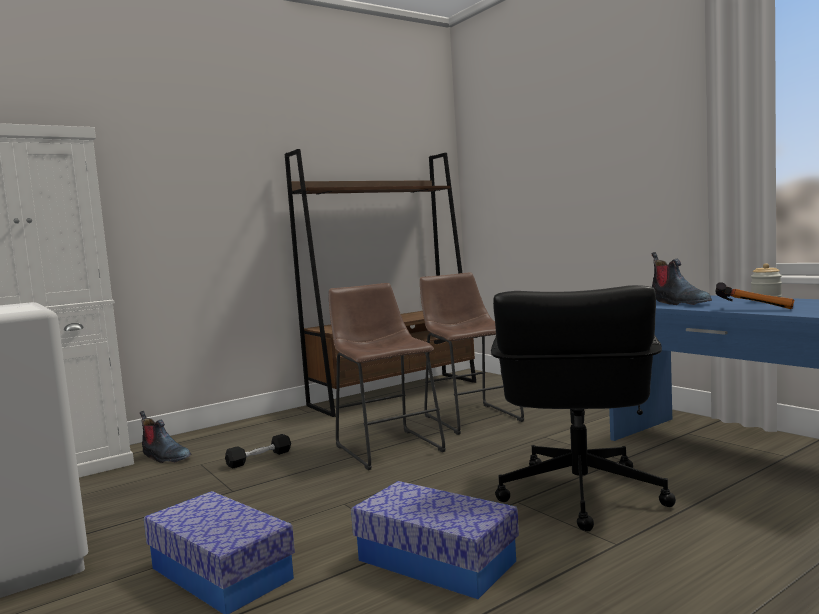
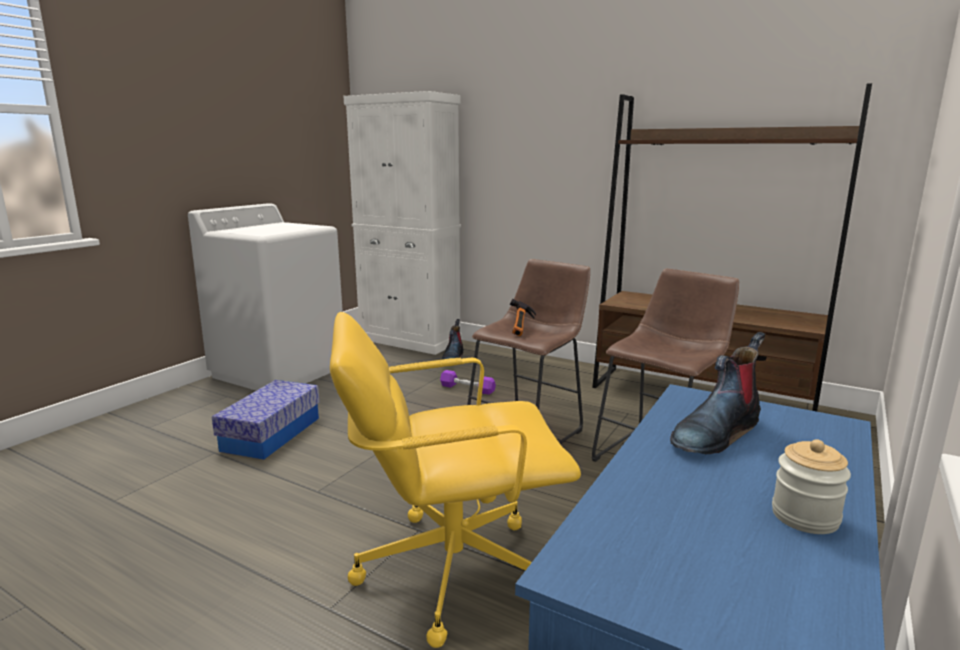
camera: 65 degrees right, 10 degrees up
black dumbbell [225,434,291,468] -> purple dumbbell [440,370,496,395]
storage box [351,481,519,599] -> none
black office chair [491,285,676,531] -> yellow office chair [330,312,581,648]
hammer [715,283,794,309] -> hammer moved to [510,299,536,336]

